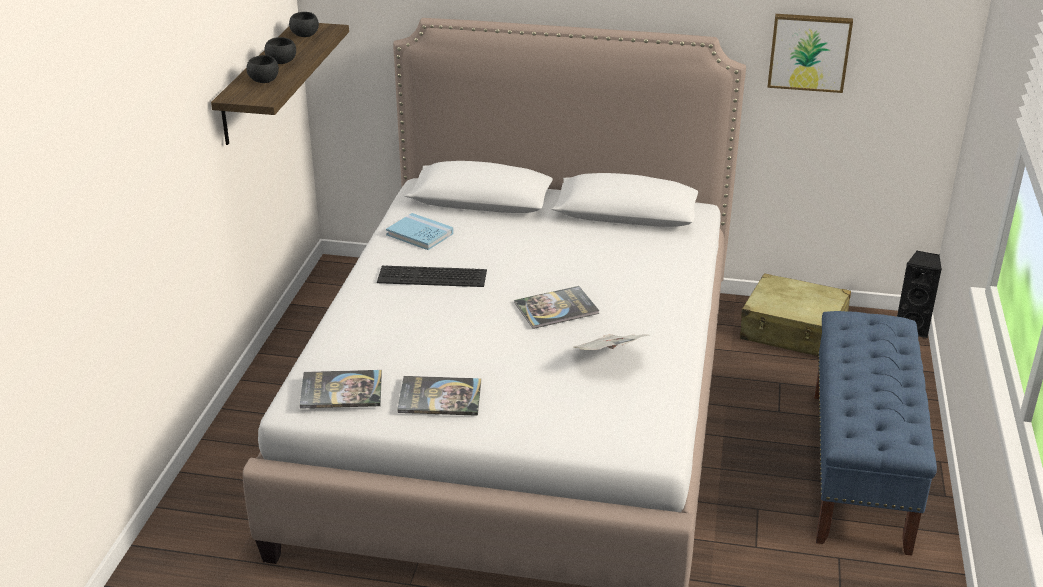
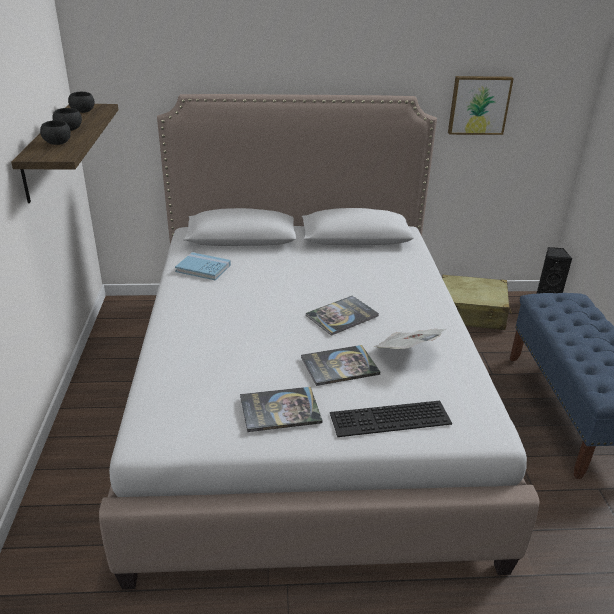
camera: 15 degrees left, 0 degrees up
book [300,370,382,409] -> book moved to [301,345,380,386]
keyboard [377,266,487,287] -> keyboard moved to [330,401,452,437]

